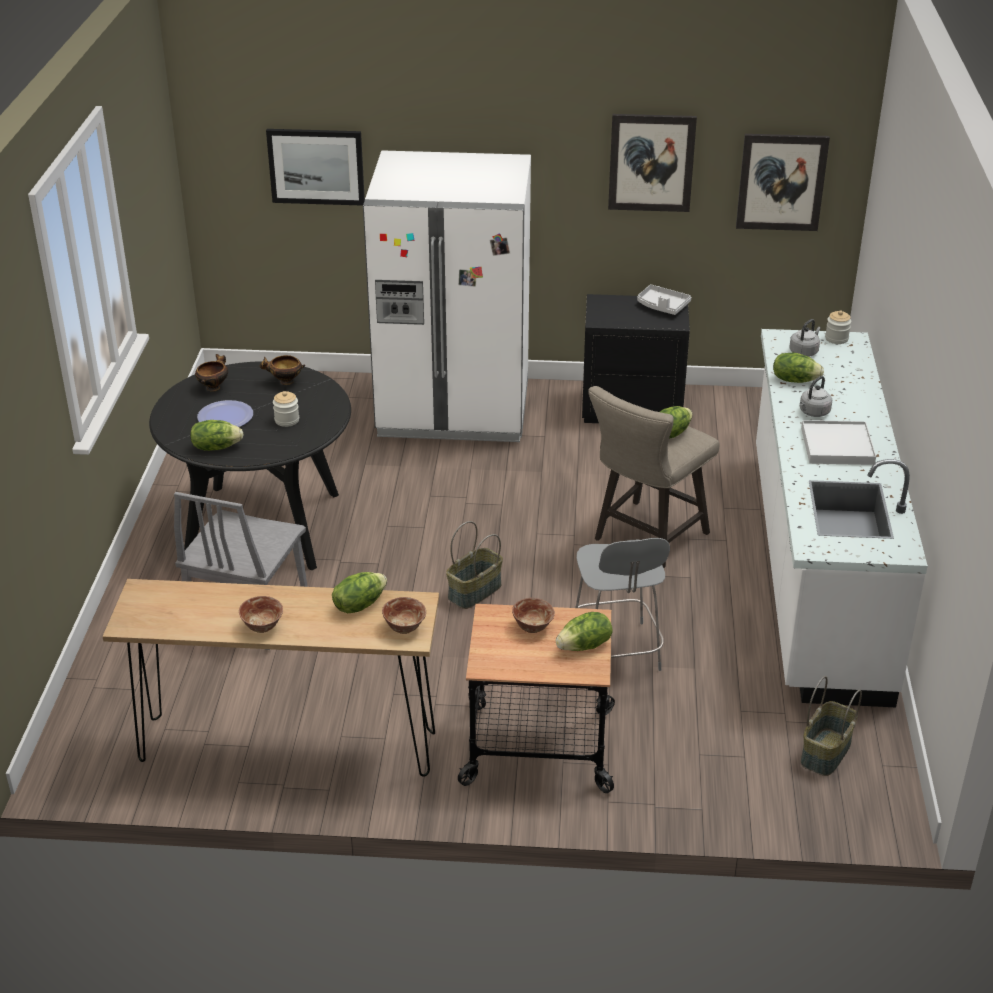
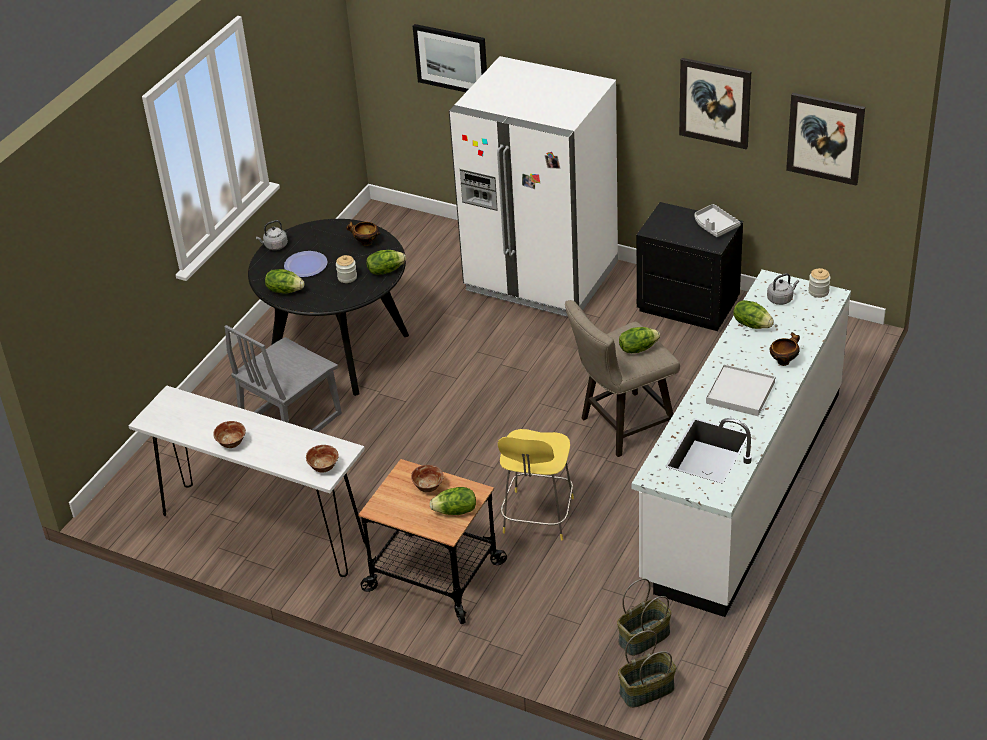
camera: 25 degrees right, 5 degrees up
brown console table [102,579,439,777] -> white console table [129,385,366,577]
bowl [195,354,228,392] -> bowl moved to [770,332,800,366]
lettuce [332,572,387,613] -> lettuce moved to [366,250,406,275]
basket [446,521,503,609] -> basket moved to [618,630,676,708]
grey stool [575,538,670,671] -> yellow stool [498,429,574,541]
grey kettle [800,376,832,417] -> grey kettle moved to [256,220,288,250]

